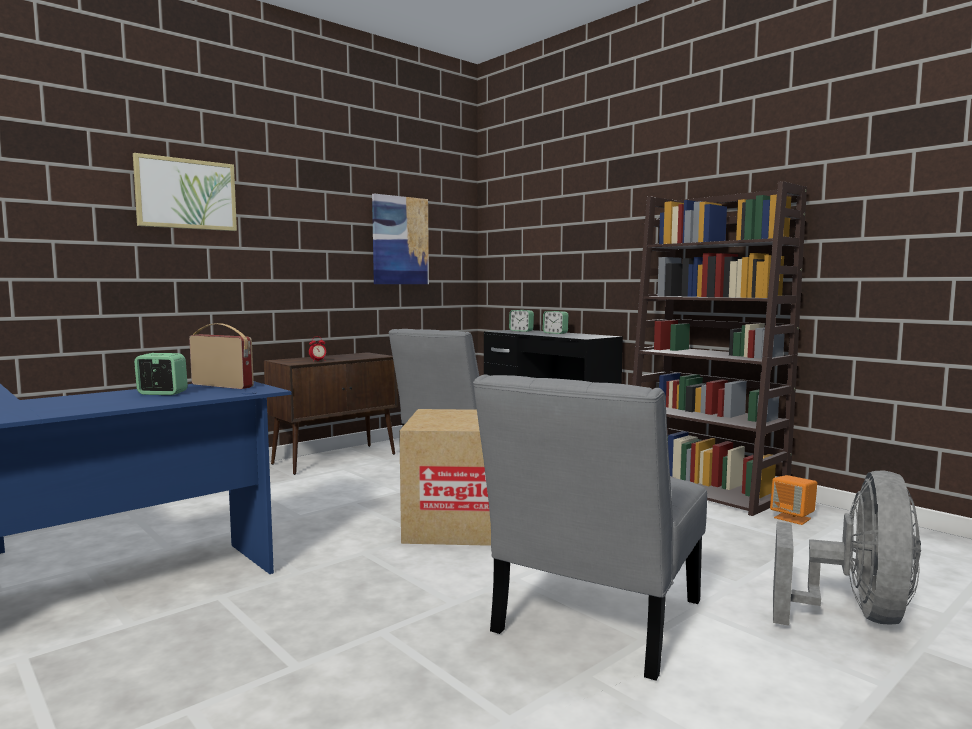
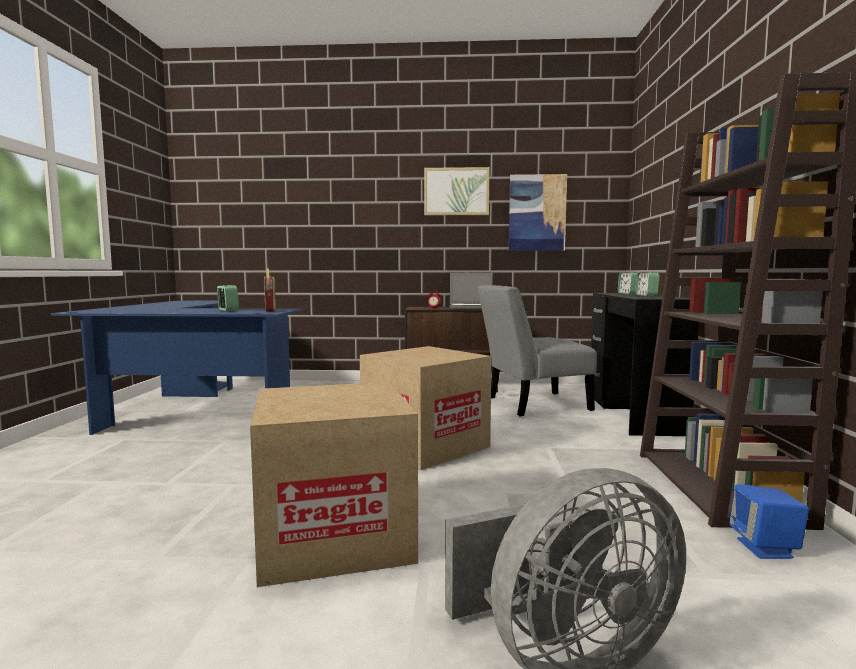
camera: 45 degrees right, 0 degrees up
picture [133,153,237,231] -> picture moved to [424,167,490,216]
grey chair [473,374,707,681] -> cardboard box [250,382,418,587]
orange speaker [770,475,817,525] -> blue speaker [729,484,809,559]
none -> laptop [449,273,493,309]

